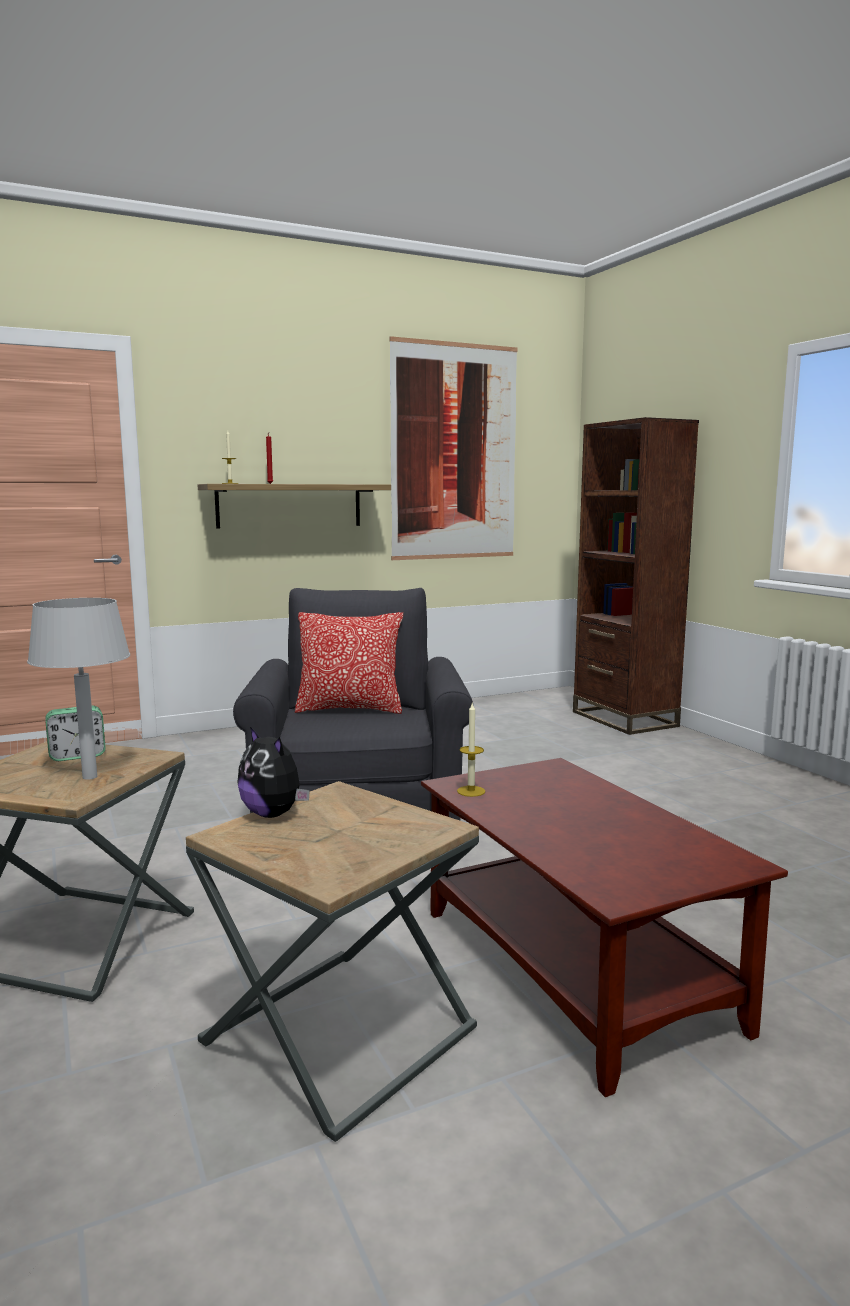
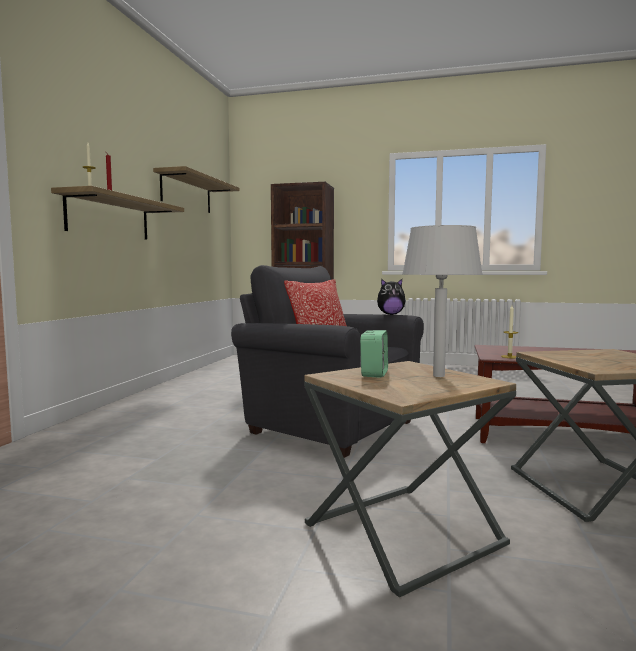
camera: 50 degrees left, 5 degrees down
plush toy [237,727,310,818] -> plush toy moved to [377,278,405,315]
picture [390,336,518,560] -> shelf [153,166,239,213]

